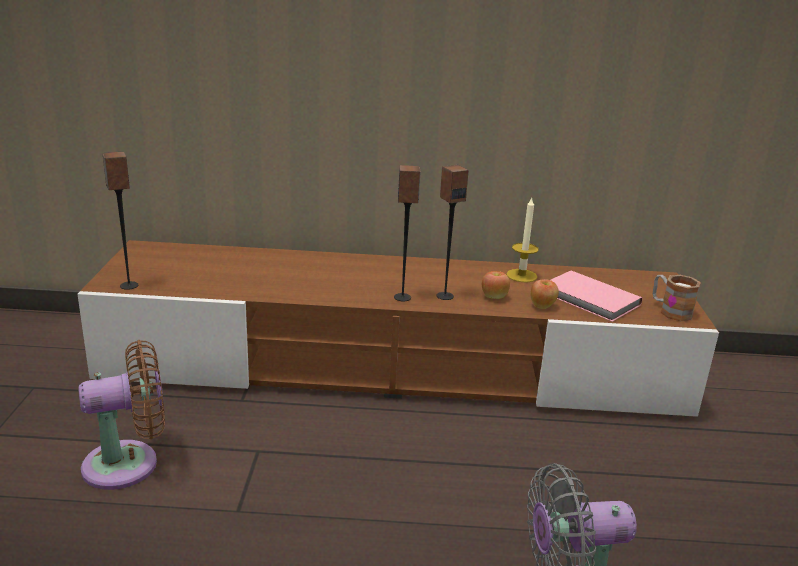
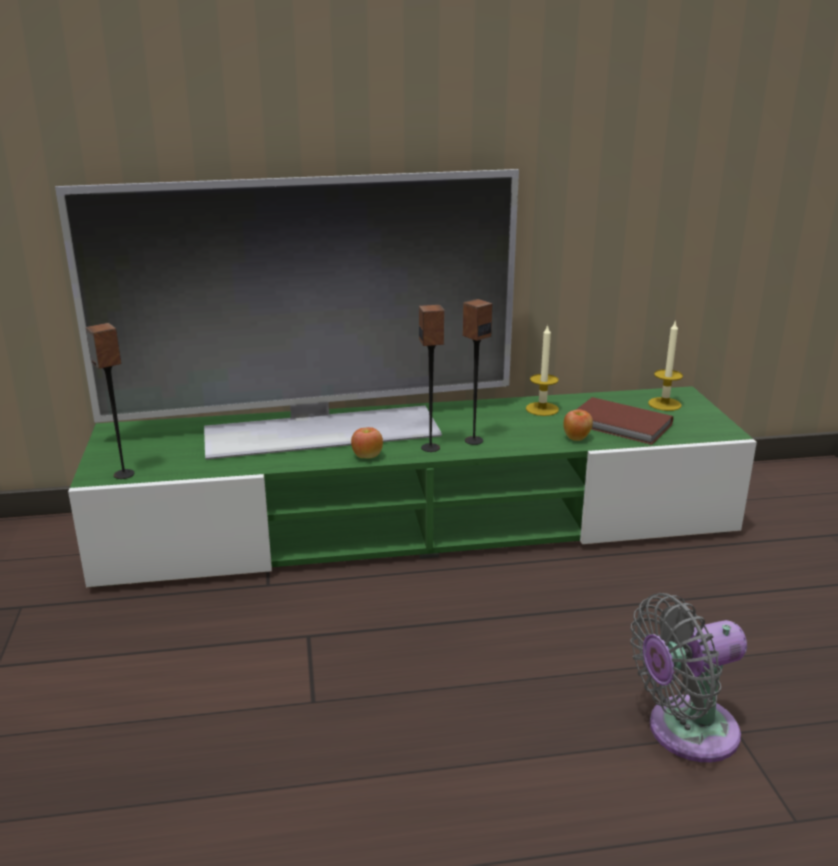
camera: 10 degrees left, 0 degrees up
brown tv stand [77,240,719,417] -> green tv stand [68,386,757,587]
brown fan [79,340,165,490] -> none
apple [482,271,510,299] -> apple moved to [351,427,383,459]
pink book [551,271,642,322] -> brown book [576,397,673,445]
mug [653,275,701,321] -> none
none -> television [55,169,519,460]
none -> candle [648,320,683,411]

